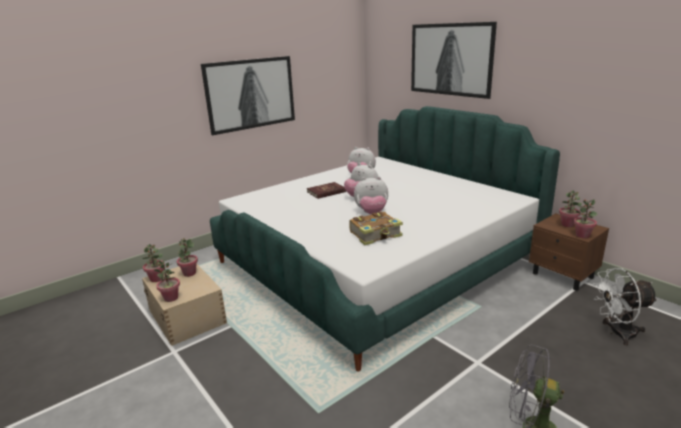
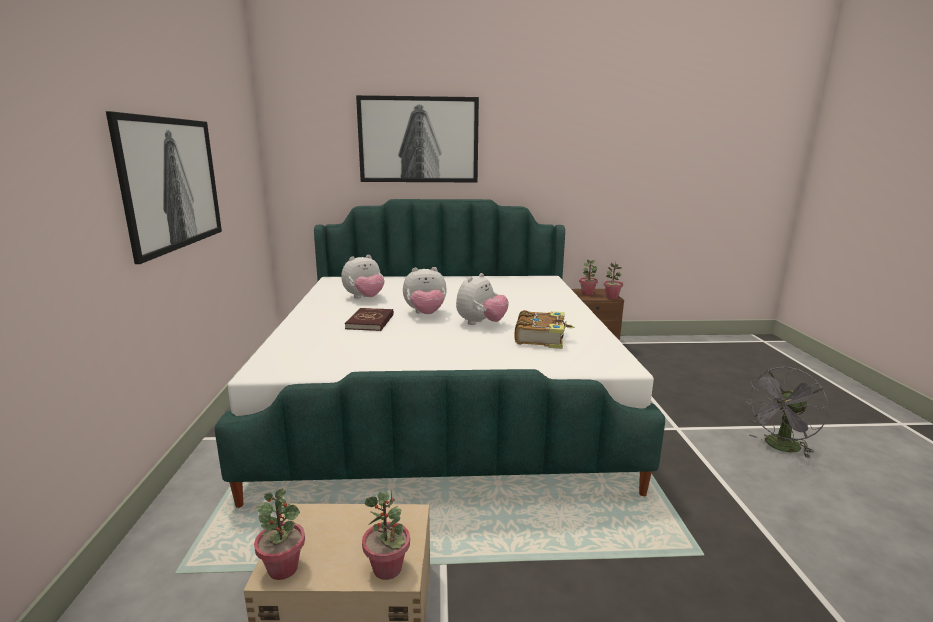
camera: 55 degrees left, 5 degrees down
potted plant [177,238,198,277] -> none
white fan [593,268,658,345] -> none

